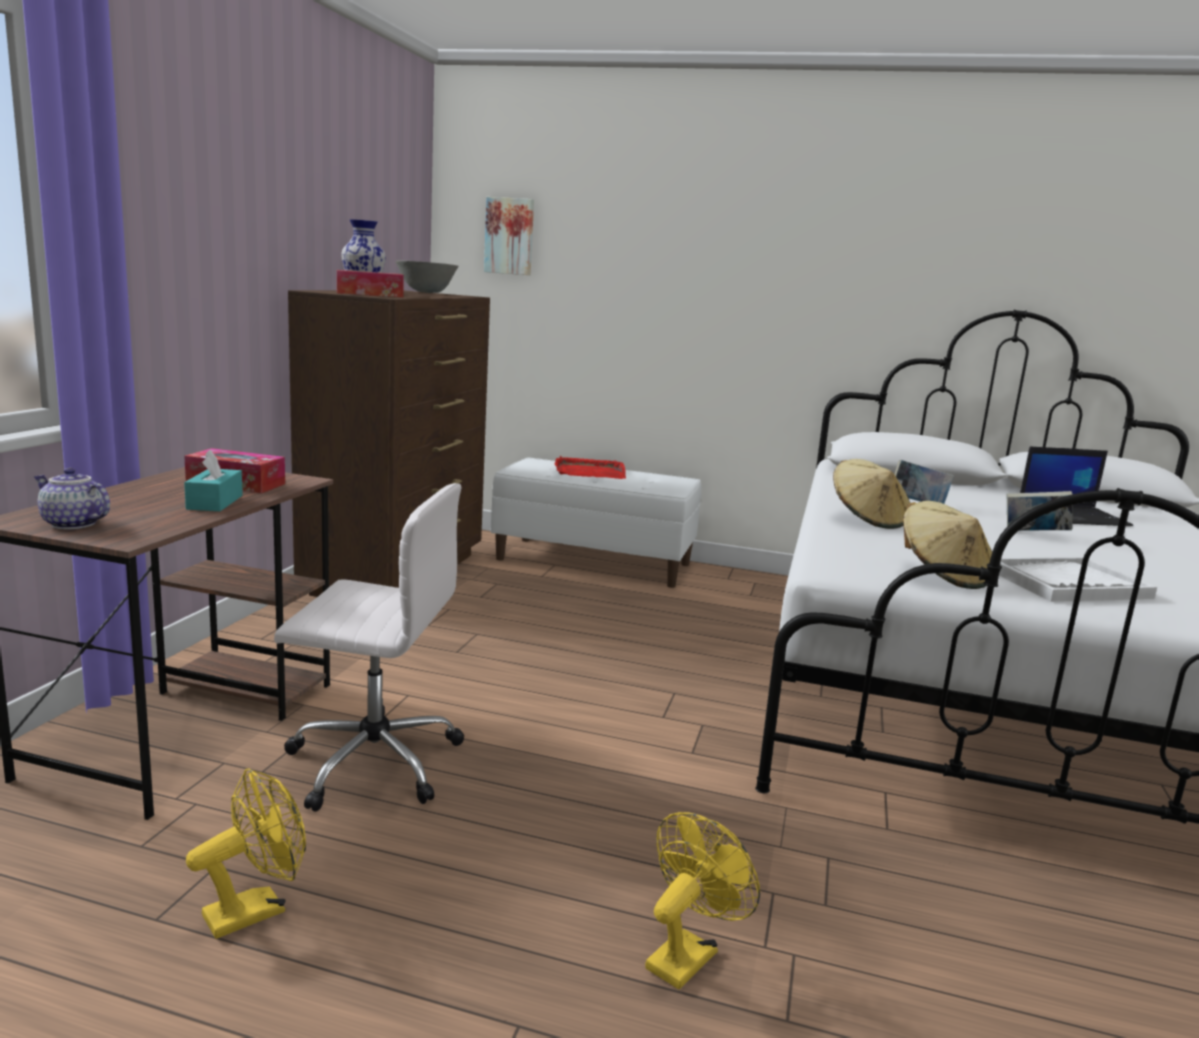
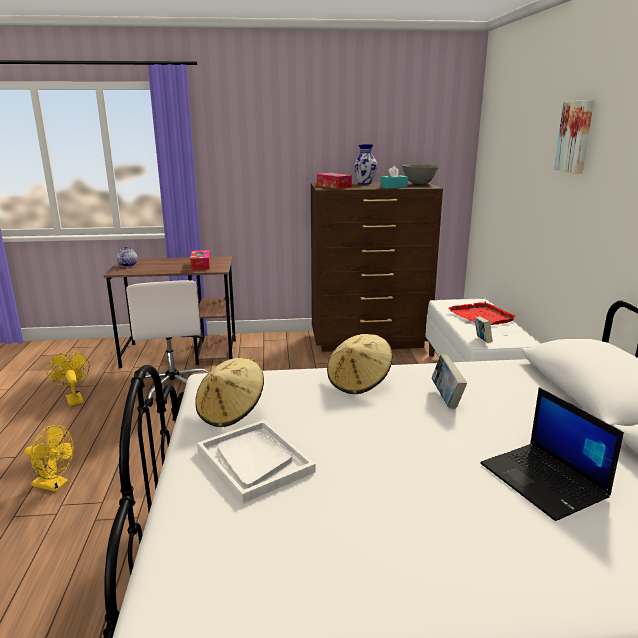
camera: 70 degrees right, 5 degrees up
turquoise tissue box [184,449,243,511] -> turquoise tissue box moved to [381,166,408,188]
yellow fan [186,768,306,939] -> yellow fan turned 150 degrees counterclockwise [46,351,90,406]
picture [484,197,534,275] -> picture moved to [554,100,594,174]
book [1006,491,1073,531] -> book moved to [474,316,493,343]

